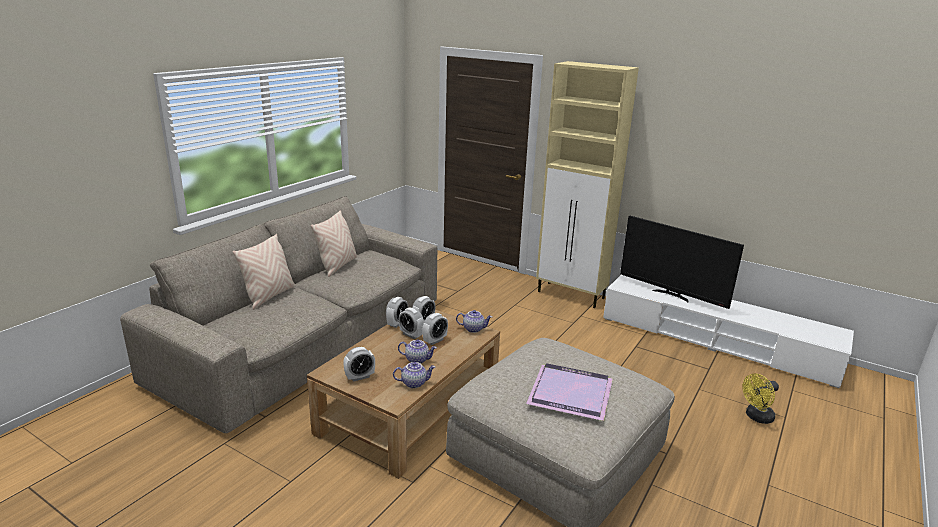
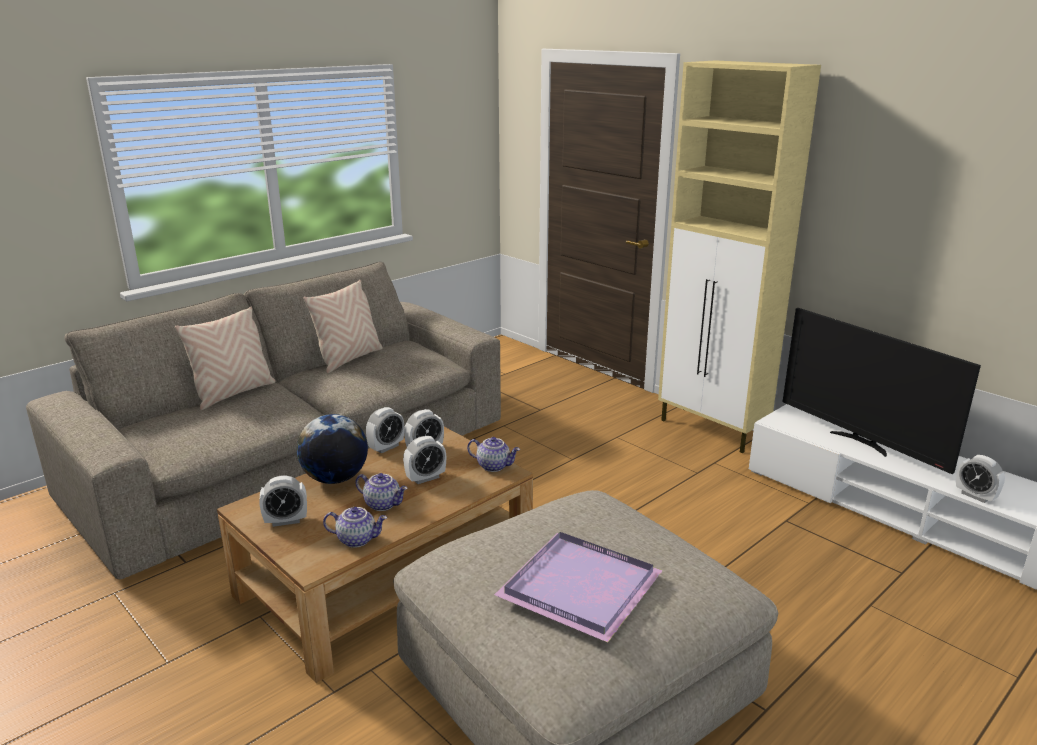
camera: 15 degrees right, 0 degrees up
alarm clock [399,307,424,339] -> alarm clock moved to [956,455,1005,503]
yellow fan [742,374,779,424] -> none
none -> globe [297,414,368,484]

